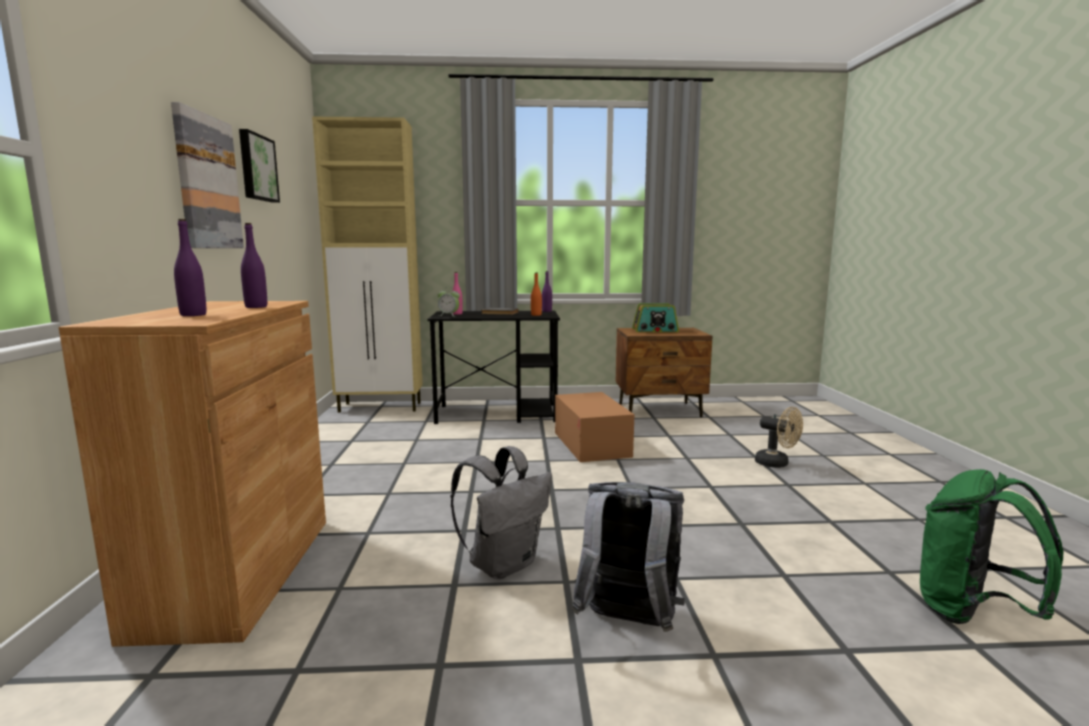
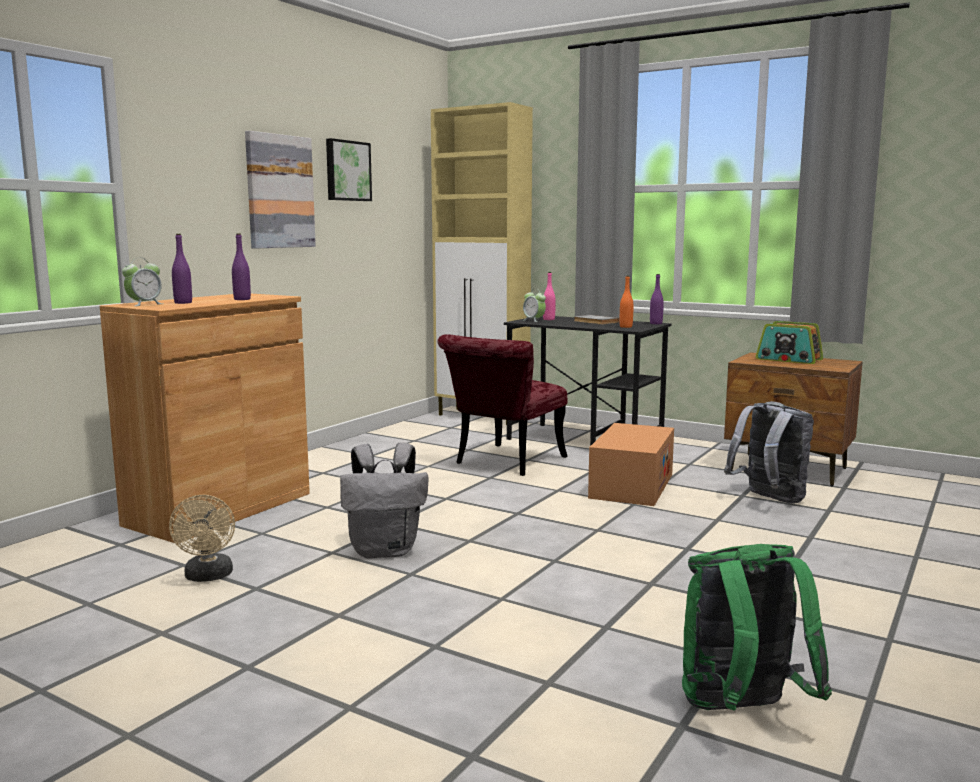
camera: 35 degrees right, 0 degrees up
grey backpack [572,482,685,632] -> grey backpack moved to [724,401,814,504]
beige fan [755,407,803,468] -> beige fan moved to [169,495,235,582]
none -> alarm clock [122,258,162,306]
none -> red chair [437,334,568,476]

